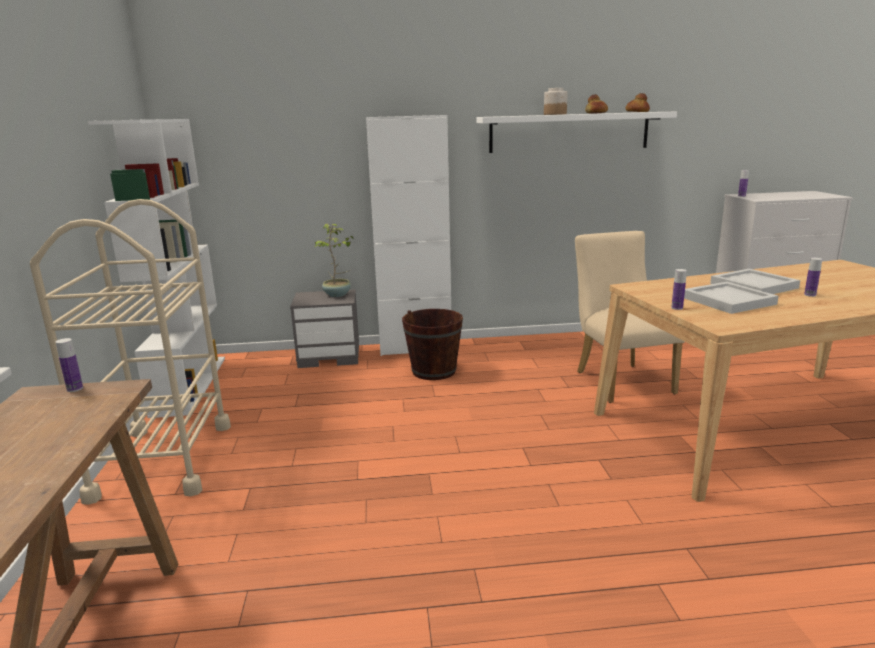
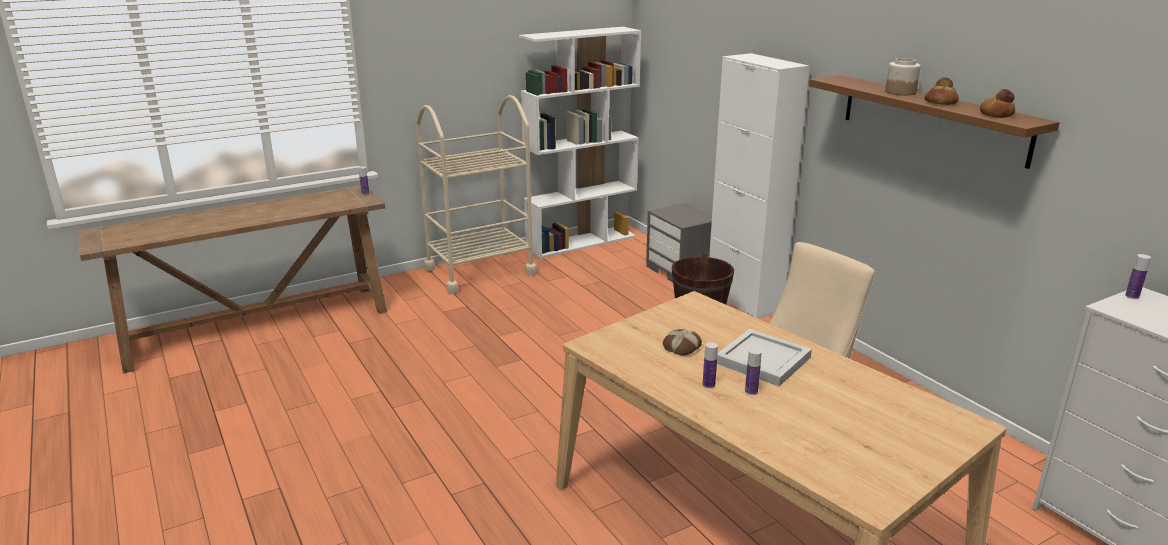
camera: 65 degrees right, 5 degrees up
potted plant [315,224,354,297] -> none
white shelf [476,112,677,153] -> brown shelf [808,75,1060,169]
bottle [671,269,687,310] -> bottle moved to [703,342,718,388]
white tray [684,282,778,314] -> bread [663,329,702,356]

